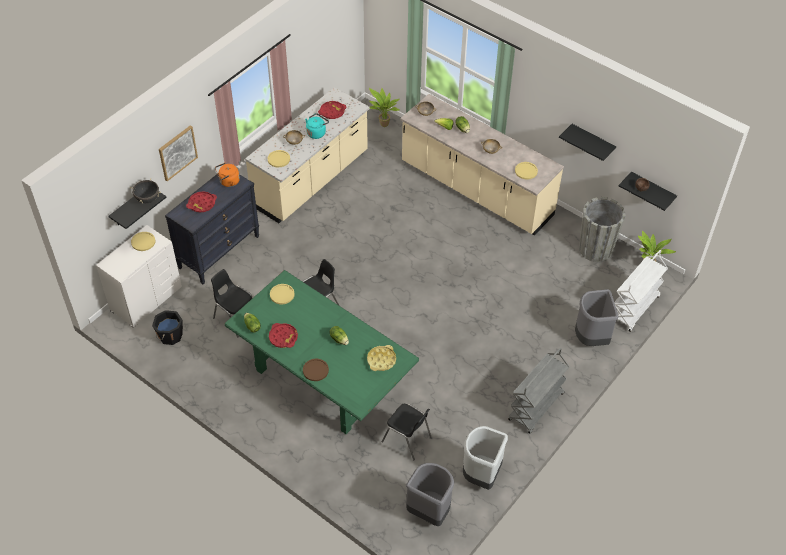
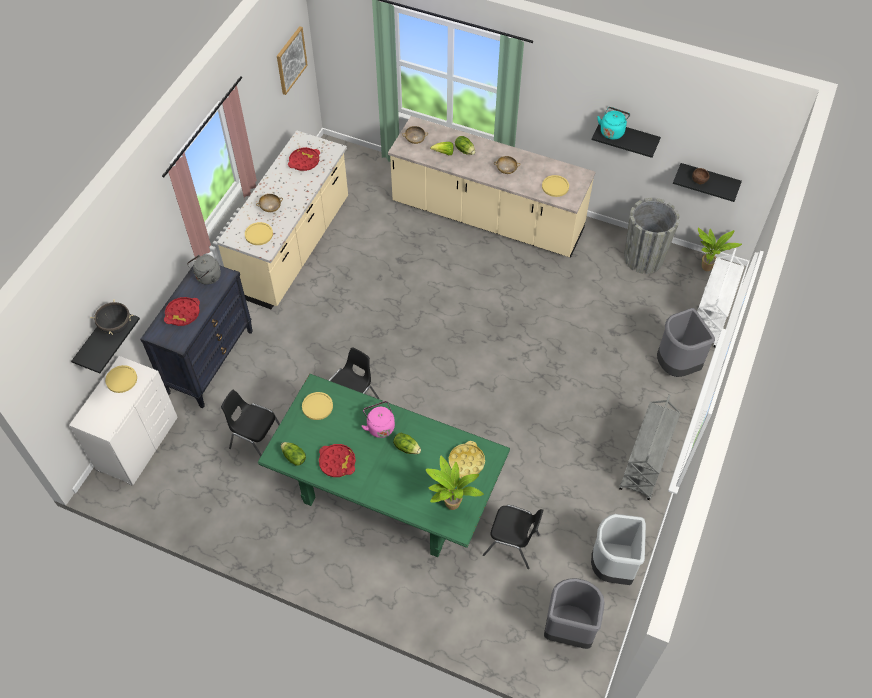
camera: 15 degrees left, 5 degrees up
black bucket [152,310,183,345] -> none
picture [159,125,198,181] -> picture moved to [277,26,308,95]
orange kettle [215,163,240,187] -> grey kettle [187,255,221,285]
brown plate [303,359,329,381] -> none
turquoise kettle [305,113,329,139] -> turquoise kettle moved to [597,107,630,140]
potted plant [369,88,399,127] -> potted plant moved to [426,456,484,510]
none -> pink kettle [362,401,395,438]

